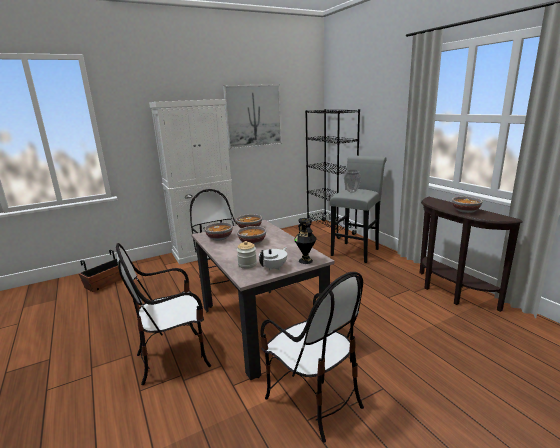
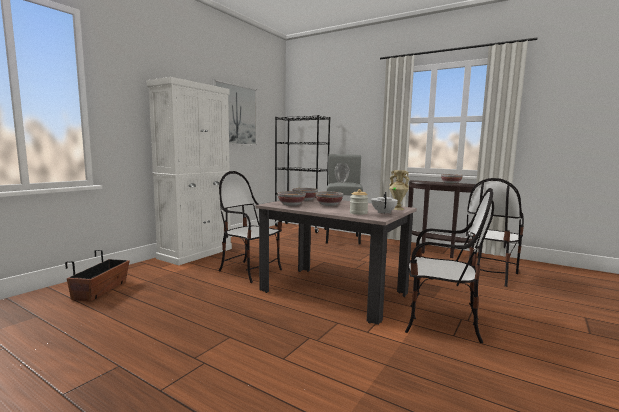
camera: 30 degrees left, 10 degrees down
chair [116,243,211,385] -> chair moved to [466,178,524,287]
black vase [294,218,317,264] -> beige vase [389,170,410,210]

